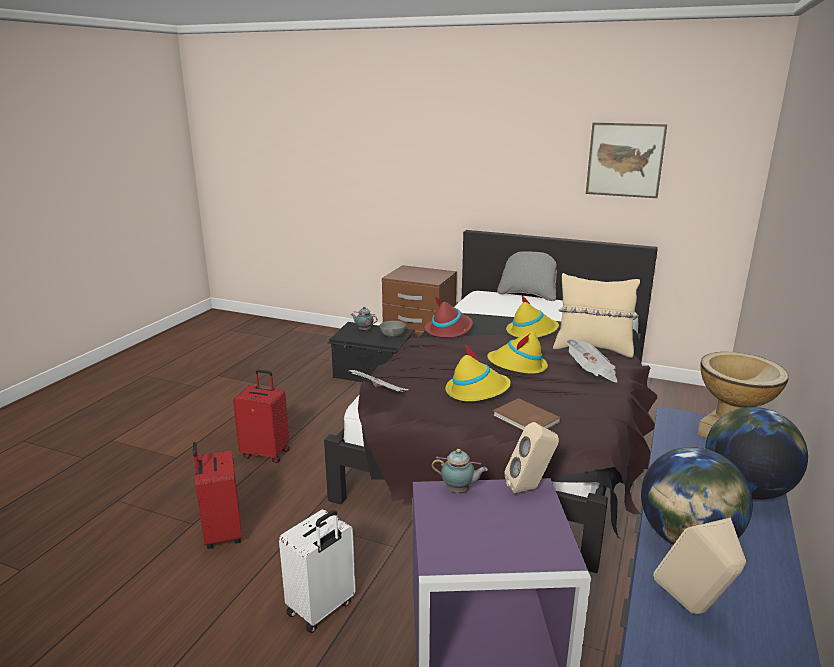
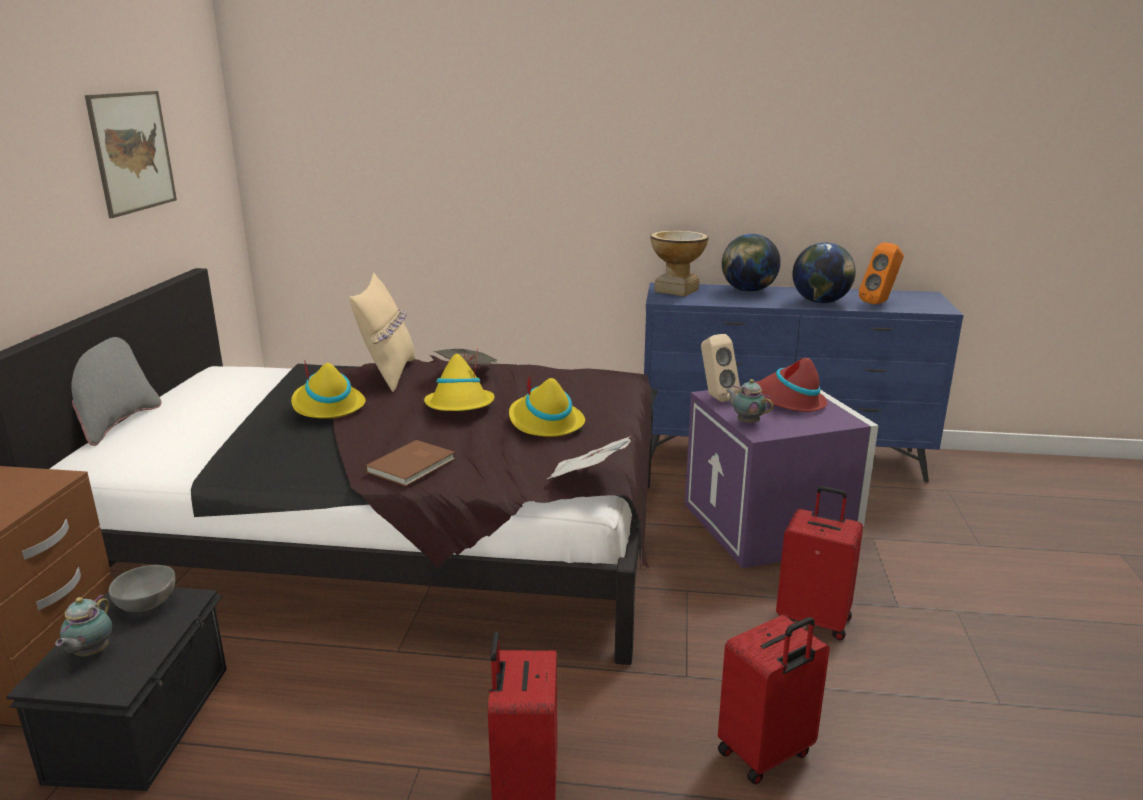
camera: 105 degrees left, 0 degrees up
white suitcase [279,509,356,633] -> red suitcase [776,486,863,640]
red hat [424,295,473,338] -> red hat moved to [755,358,827,412]
teapot [432,449,488,492] -> teapot turned 45 degrees counterclockwise [726,379,773,424]
brown book [492,398,561,430] -> brown book moved to [365,440,455,486]
beige speaker [653,518,746,614] -> orange speaker [858,242,904,304]

